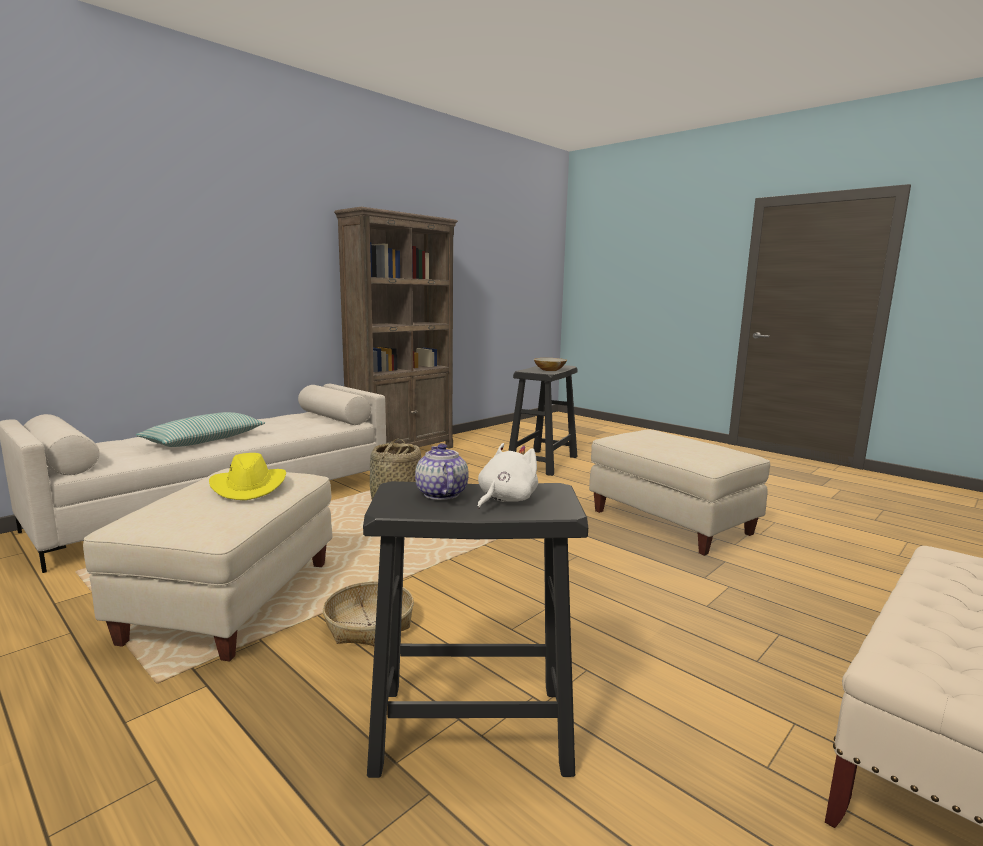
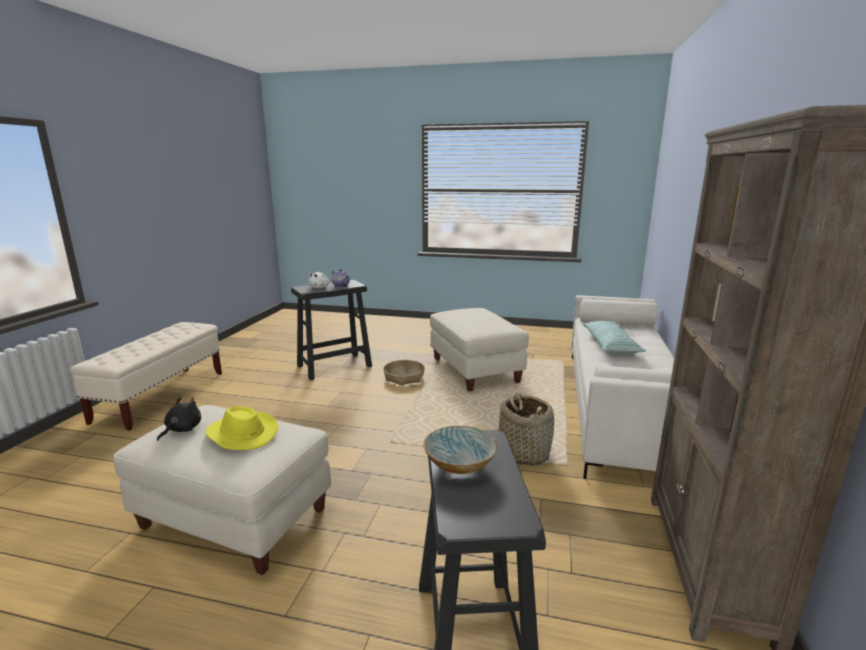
camera: 150 degrees right, 5 degrees up
yellow hat [209,453,286,500] -> yellow hat moved to [205,406,278,450]
none -> black plush toy [157,397,201,441]

